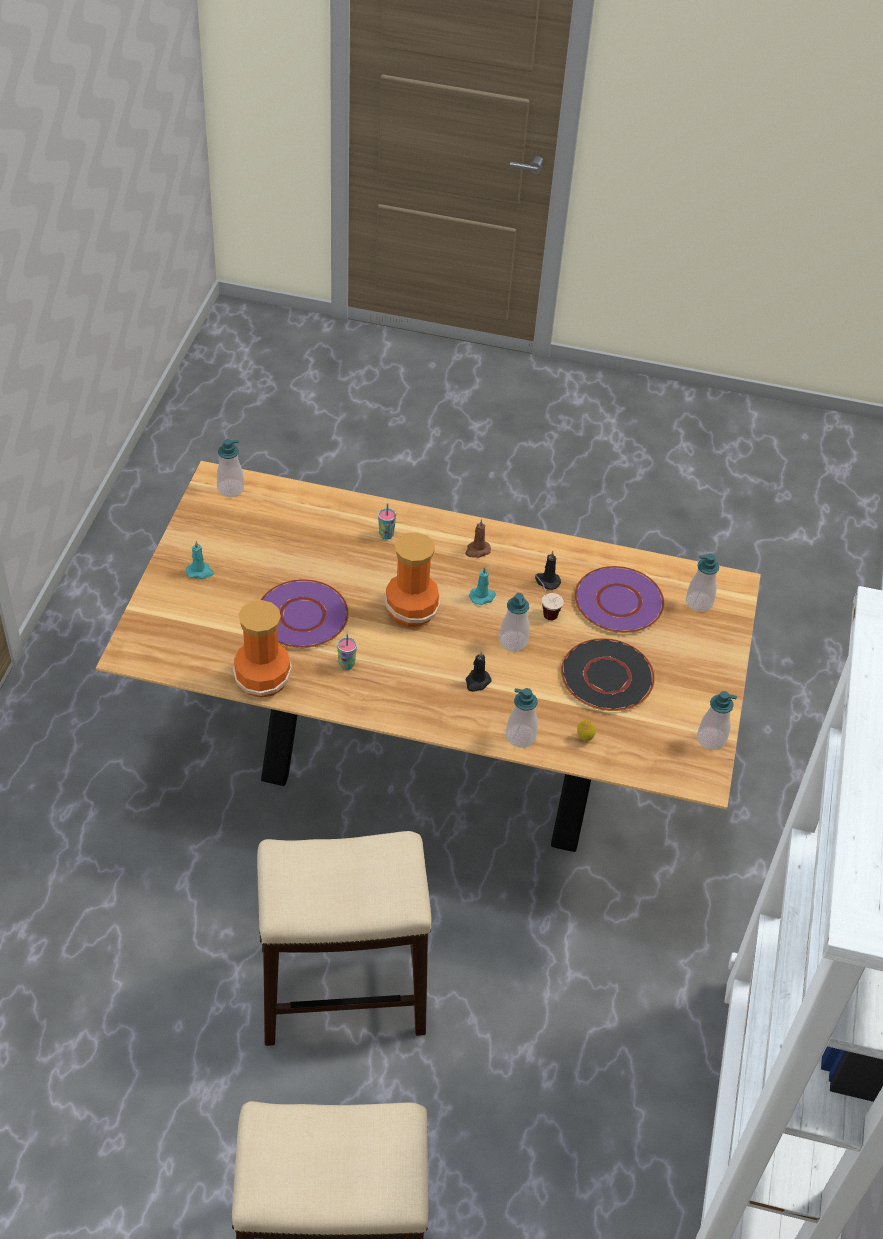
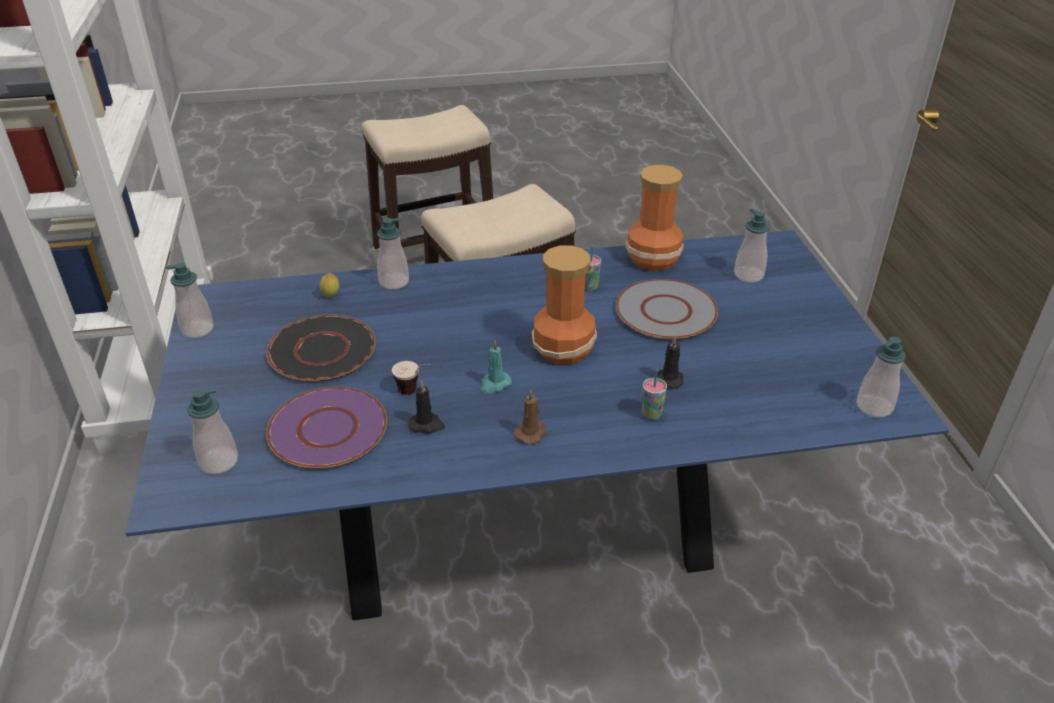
camera: 160 degrees right, 10 degrees down
brown dining table [96,461,761,852] -> blue dining table [125,230,949,620]
turquoise candle [186,541,214,579] -> none
purple plate [261,579,349,648] -> grey plate [616,279,718,339]
black candle [466,651,492,692] -> black candle moved to [657,337,683,389]
soap dispenser [499,593,529,652] -> soap dispenser moved to [734,208,770,283]

